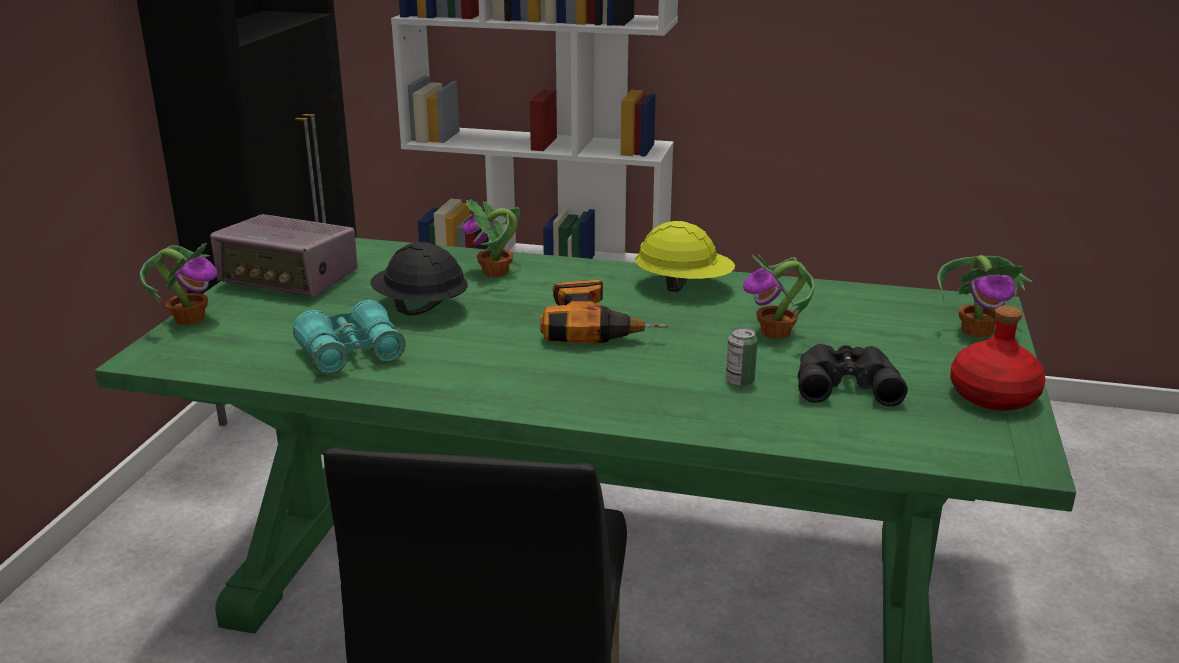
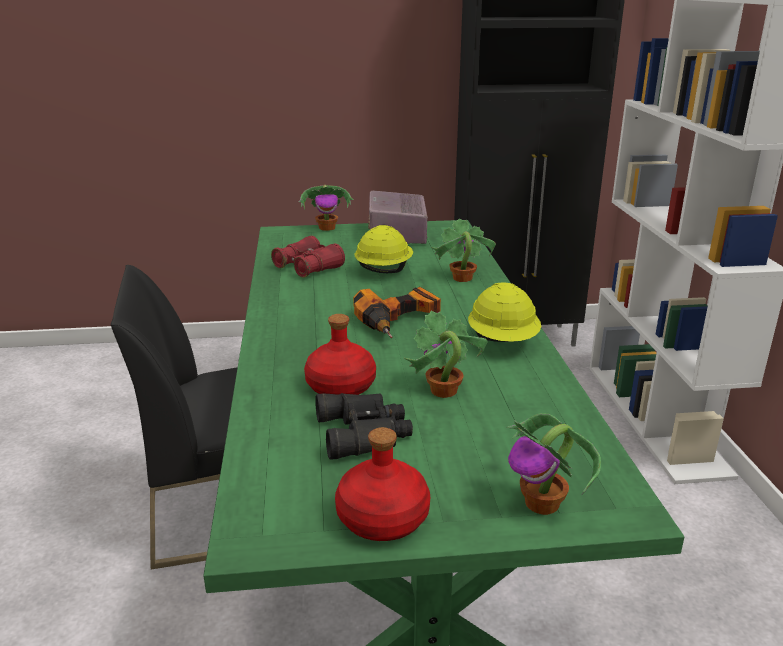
camera: 70 degrees right, 0 degrees up
turquoise binoculars [293,300,406,374] -> red binoculars [271,236,345,277]
black hard hat [370,242,468,316] -> yellow hard hat [355,225,413,273]
can [726,327,758,387] -> red bottle [304,314,376,395]

